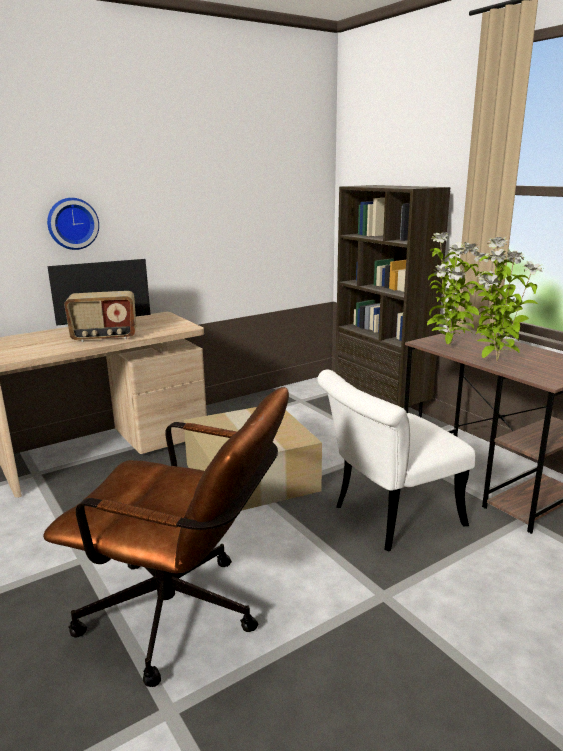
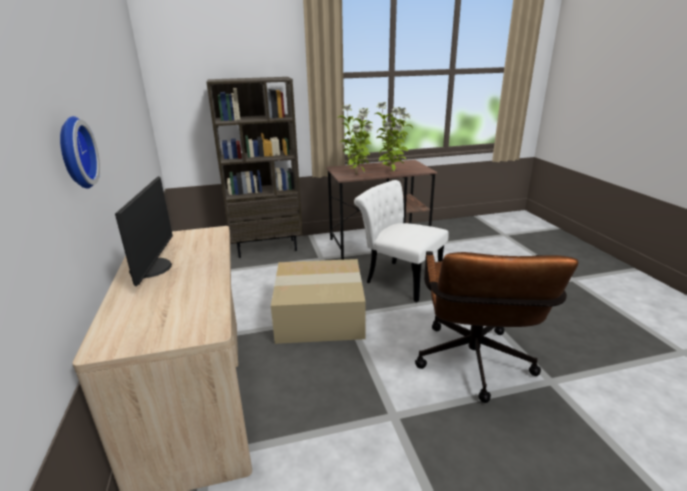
camera: 70 degrees left, 5 degrees up
brown office chair [43,387,289,687] -> brown office chair turned 150 degrees clockwise [415,251,578,403]
radio [64,291,136,342] -> none
white chair [317,370,476,551] -> white chair turned 135 degrees clockwise [354,180,449,302]

